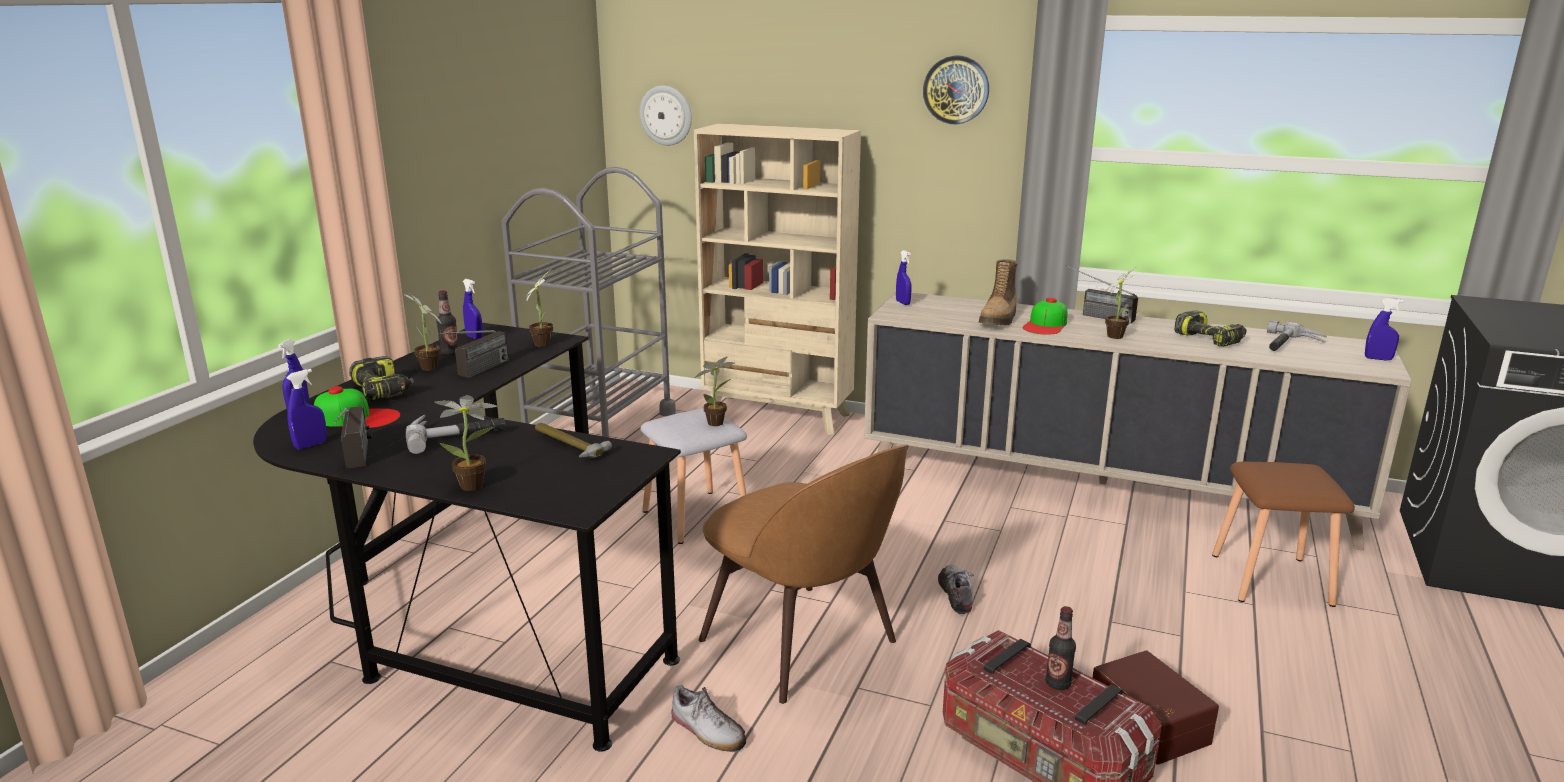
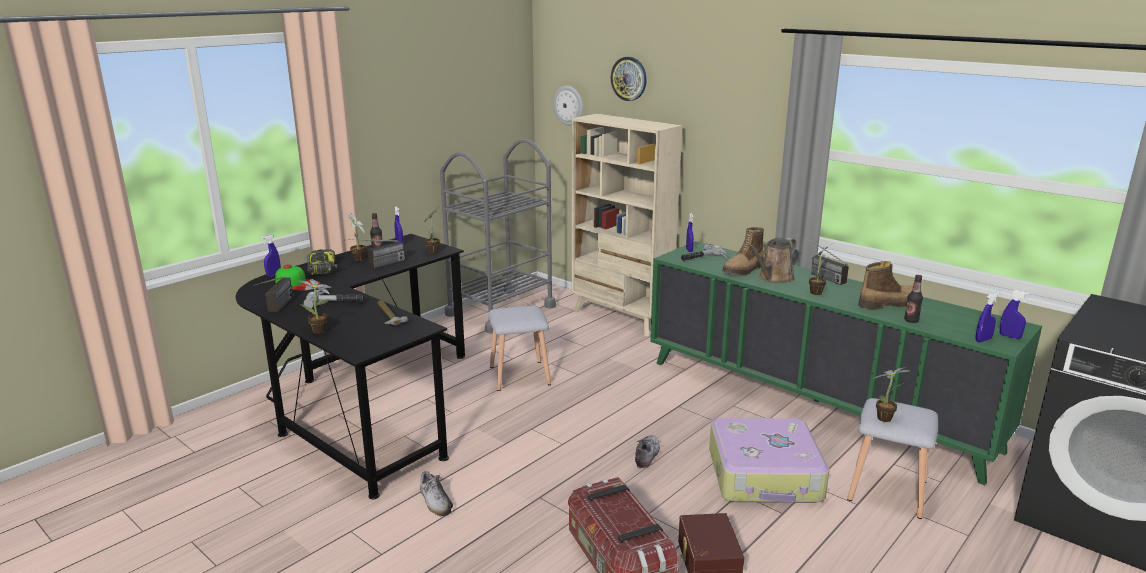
camera: 20 degrees right, 0 degrees up
blue spray bottle [287,369,327,450] -> blue spray bottle moved to [975,293,999,342]
potted plant [695,357,735,426] -> potted plant moved to [873,367,910,422]
brown chair [699,445,909,704] -> none
beige cabinet [864,293,1412,551] -> green cabinet [650,241,1042,485]
wall clock [923,56,989,124] -> wall clock moved to [611,57,647,101]
cap [1023,298,1067,335] -> brown watering can [748,238,797,283]
bottle [1045,606,1076,690] -> bottle moved to [904,275,923,323]
power drill [1174,310,1247,347] -> boot [858,261,922,309]
brown stool [1212,462,1355,607] -> grey stool [847,398,938,519]
hammer [1267,320,1327,351] -> hammer moved to [681,243,727,261]
none -> suitcase [709,418,829,503]

